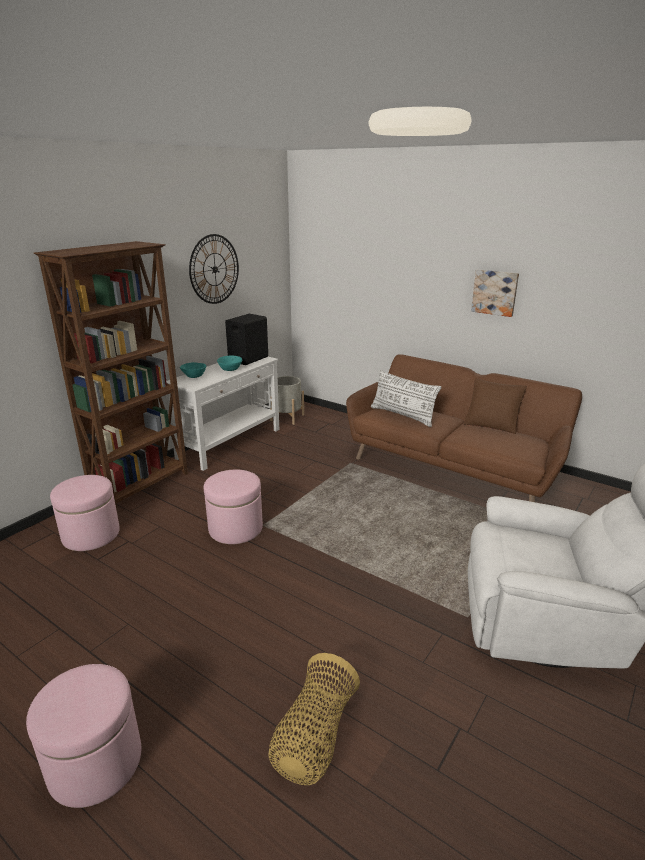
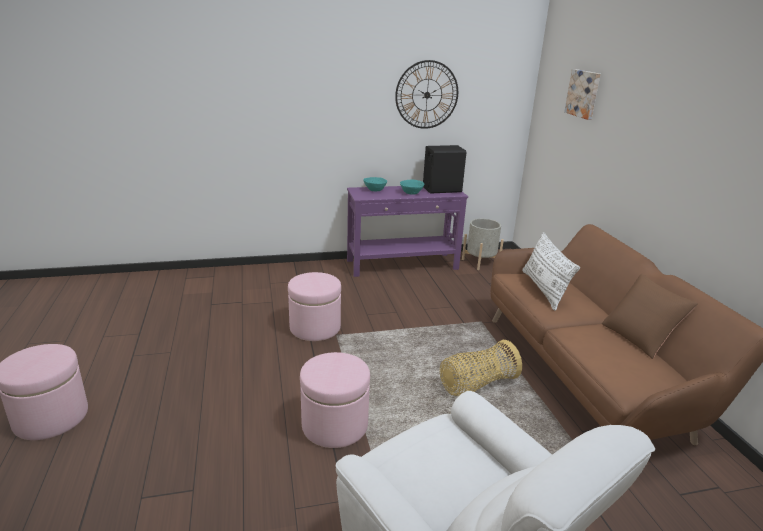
camera: 40 degrees right, 0 degrees up
brown bookcase [34,241,188,510] -> none
pink ottoman [50,475,120,551] -> pink ottoman moved to [300,352,370,448]
white console table [166,357,279,471] -> purple console table [347,186,468,277]
basket [268,653,360,785] -> basket moved to [440,340,522,396]
picture [471,269,519,317] -> picture moved to [564,69,601,120]

